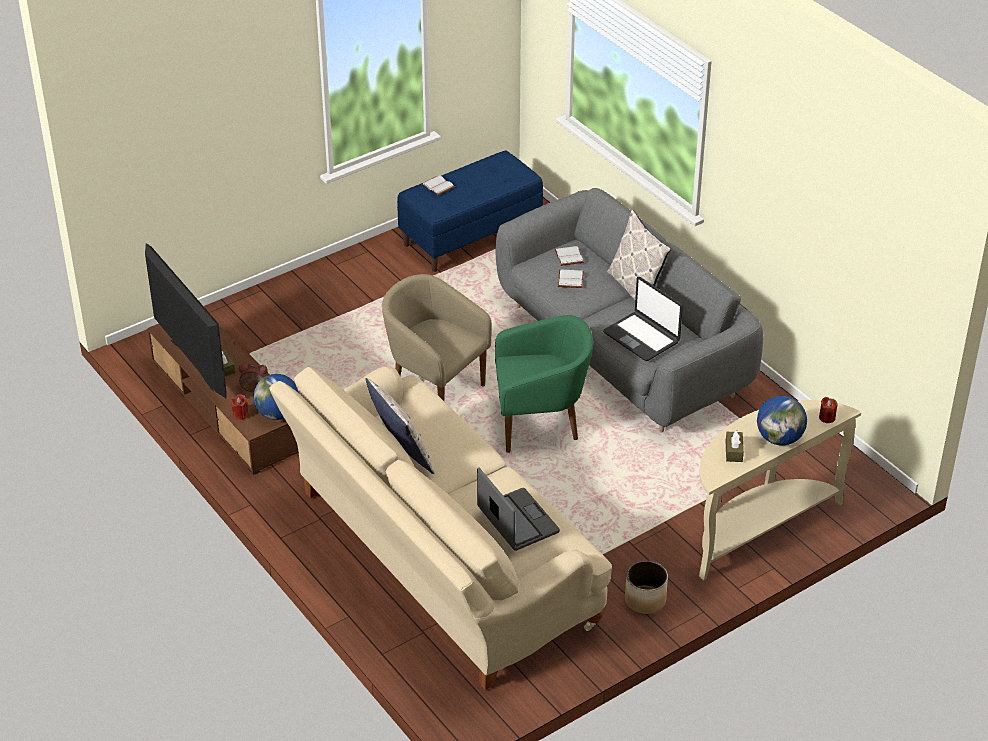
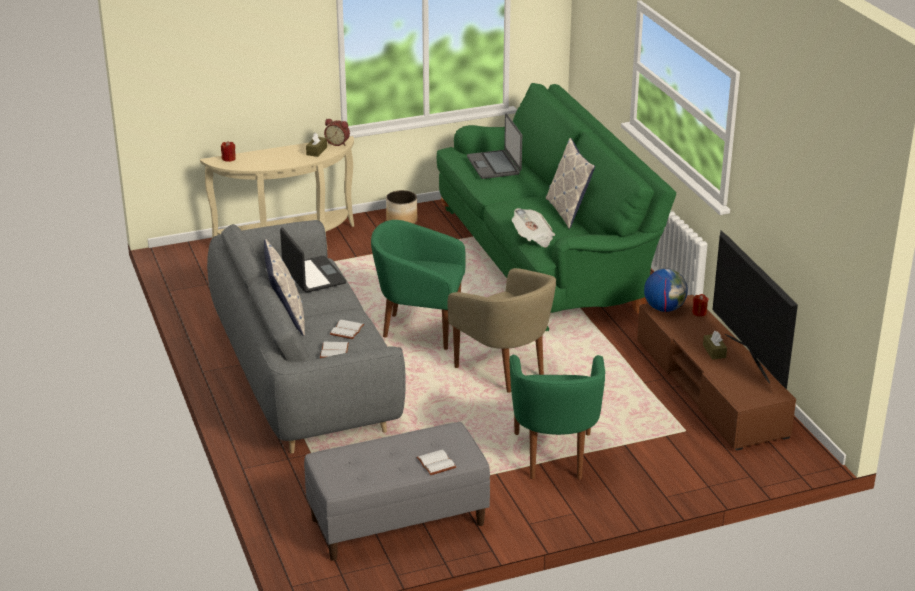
camera: 165 degrees left, 10 degrees down
alarm clock [239,363,269,392] -> alarm clock moved to [324,119,350,146]
beige sofa [269,366,612,690] -> green sofa [437,83,676,331]
blue bench [397,150,543,272] -> grey bench [304,422,490,561]
globe [757,396,807,445] -> none
none -> green armchair [510,355,605,480]
none -> newspaper [512,208,555,247]

